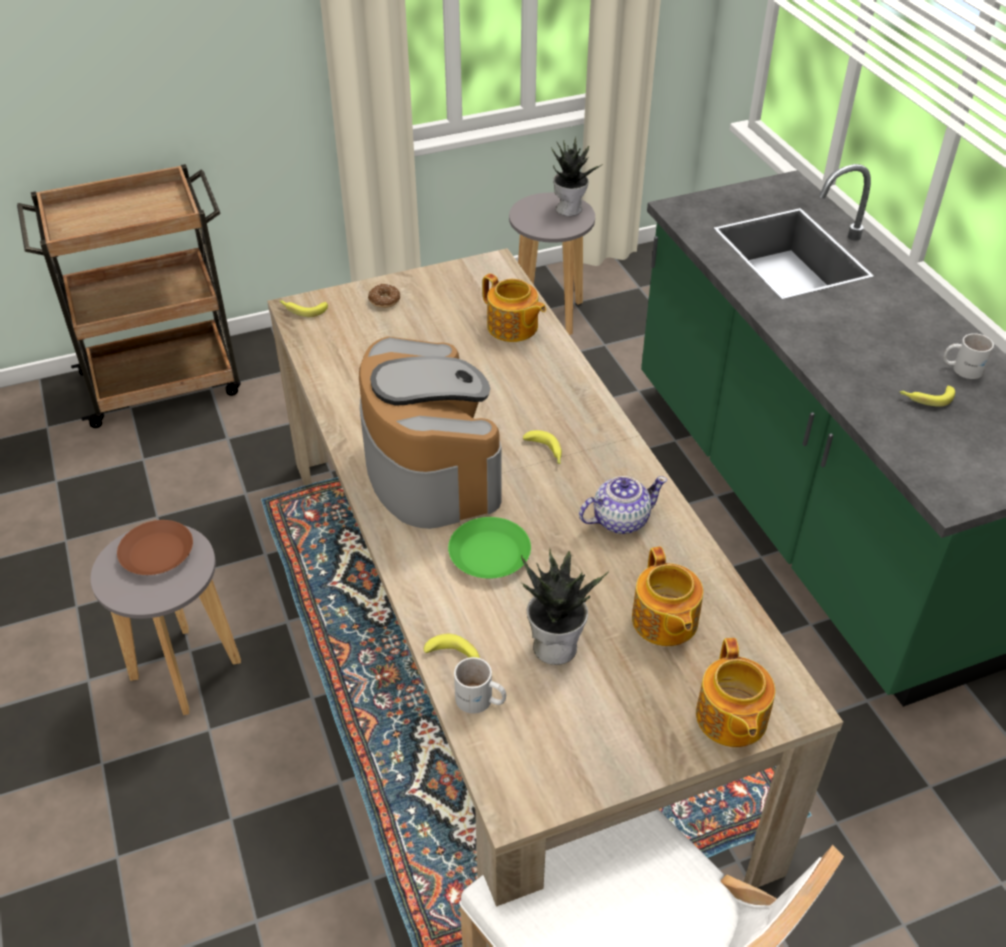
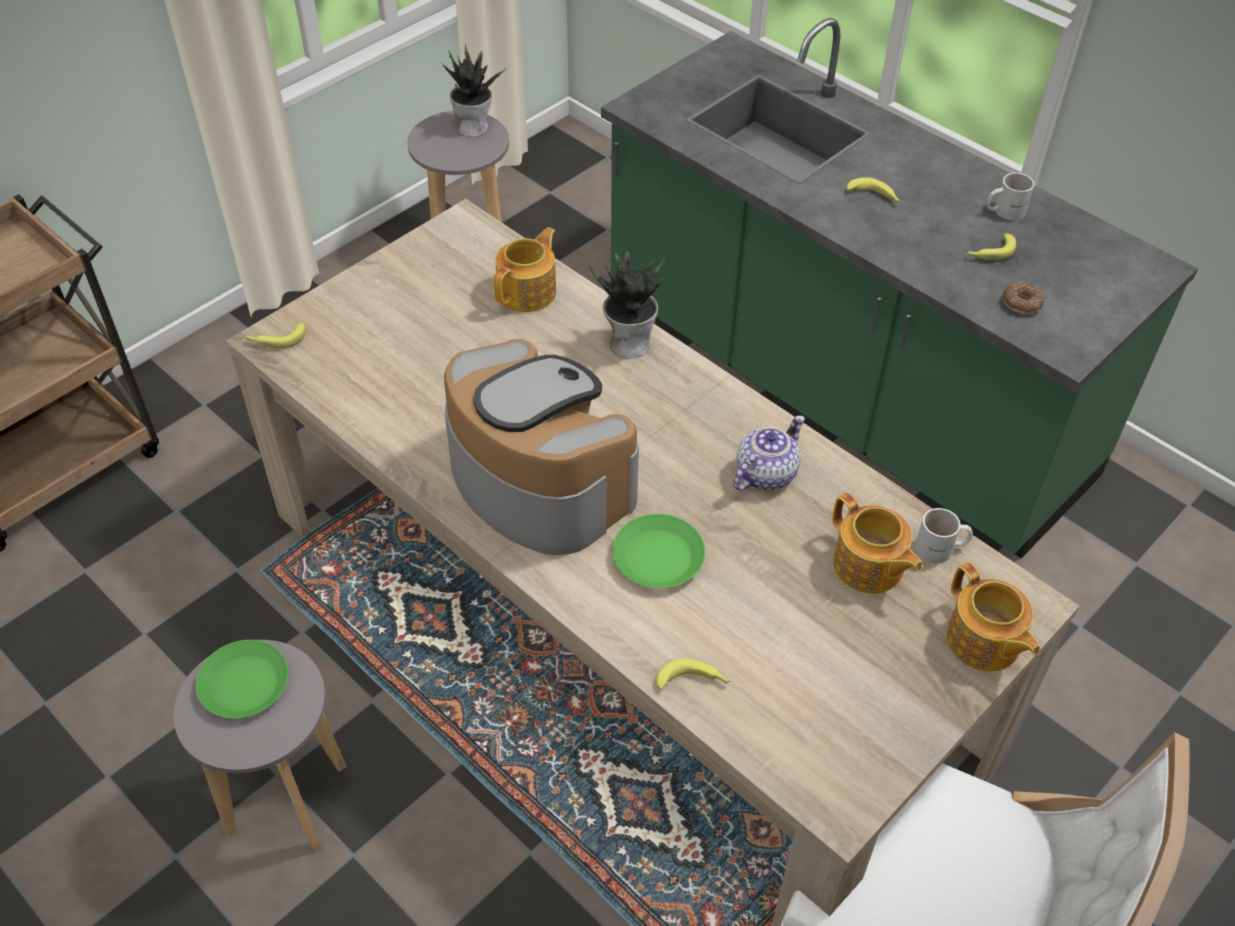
camera: 25 degrees left, 5 degrees up
brown plate [117,520,193,575] -> green plate [196,640,288,718]
donut [368,284,400,308] -> donut moved to [1003,282,1044,314]
white mug [454,657,506,714] -> white mug moved to [915,508,973,564]
teapot [482,273,546,342] -> teapot turned 75 degrees counterclockwise [493,227,556,312]
potted plant [521,549,609,665] -> potted plant moved to [589,249,665,358]
banana [523,430,562,464] -> banana moved to [846,177,900,202]

